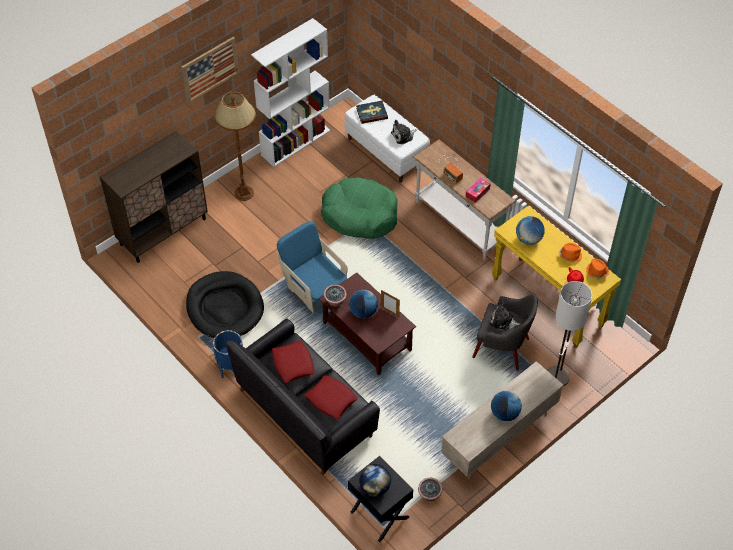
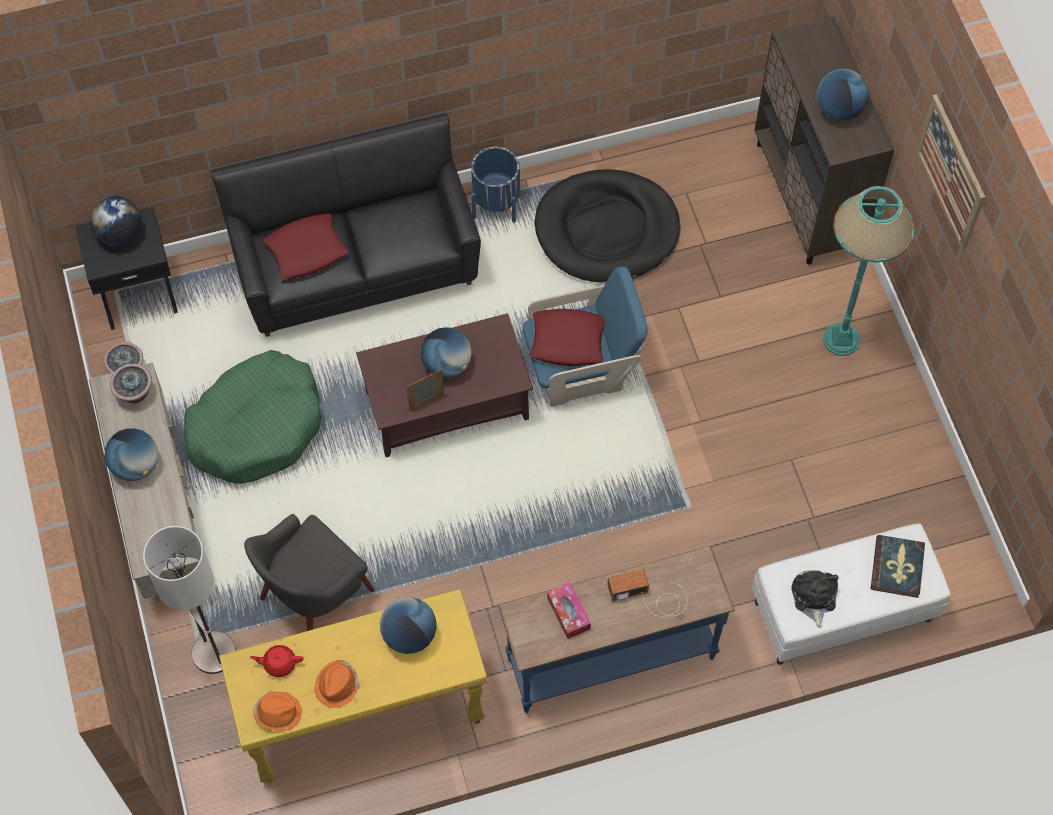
camera: 115 degrees right, 10 degrees up
brown floor lamp [214,92,256,201] -> turquoise floor lamp [823,186,914,356]
white bookcase [251,18,331,167] -> none
red pillow [272,341,314,383] -> red pillow moved to [530,309,605,366]
green dog bed [321,177,398,239] -> green dog bed moved to [184,350,321,484]
potted plant [324,284,347,307] -> potted plant moved to [110,363,152,404]
white console table [413,140,516,260] -> blue console table [498,545,735,713]
plush toy [490,301,521,331] -> none
none -> globe [817,69,869,121]

